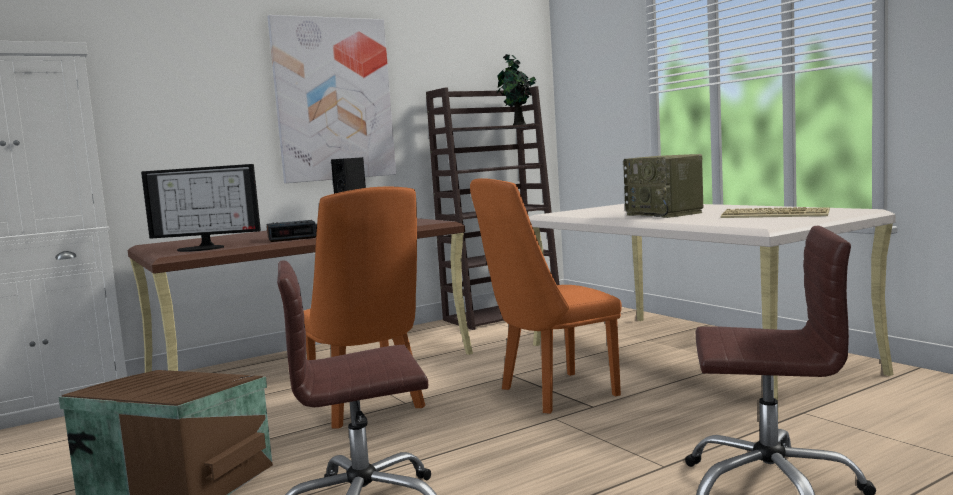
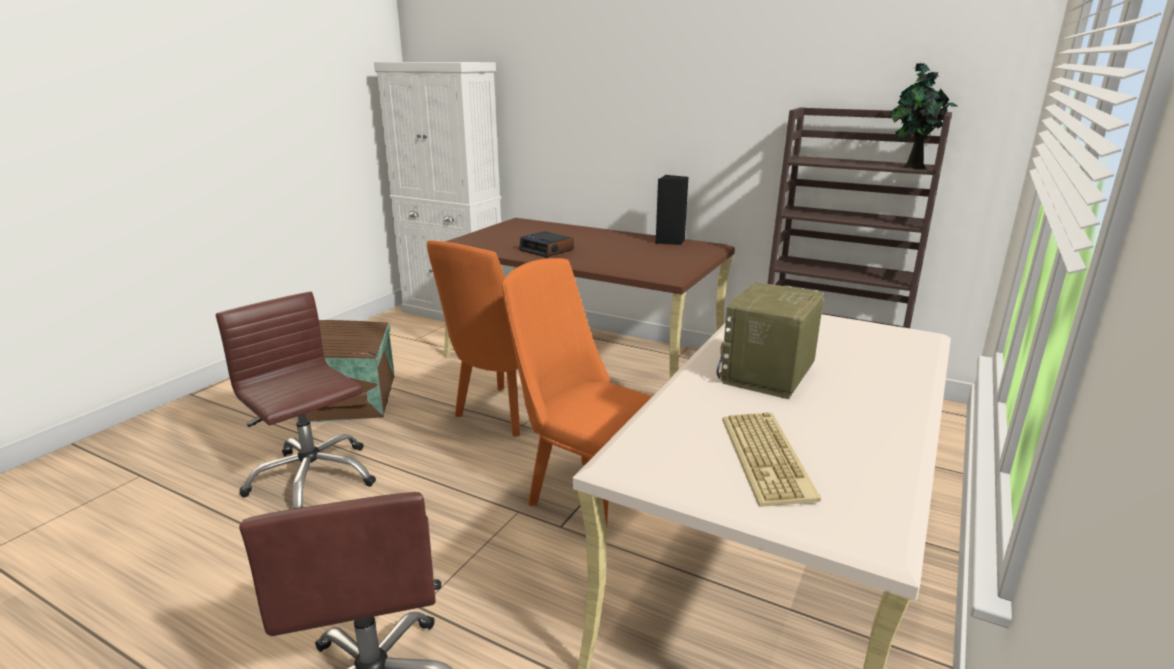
camera: 60 degrees right, 15 degrees up
monitor [141,164,261,252] -> none
picture [267,15,396,183] -> none

